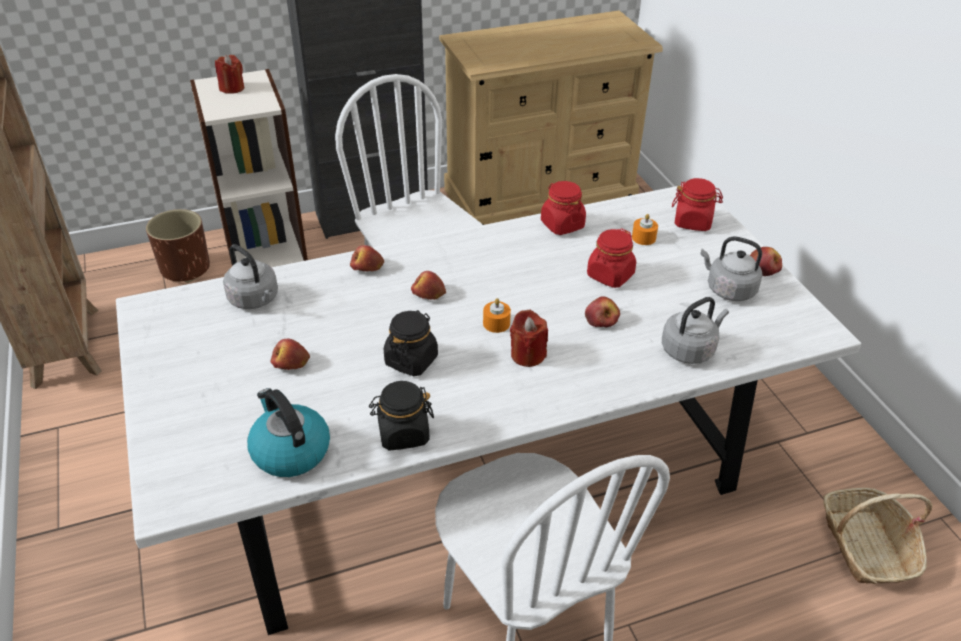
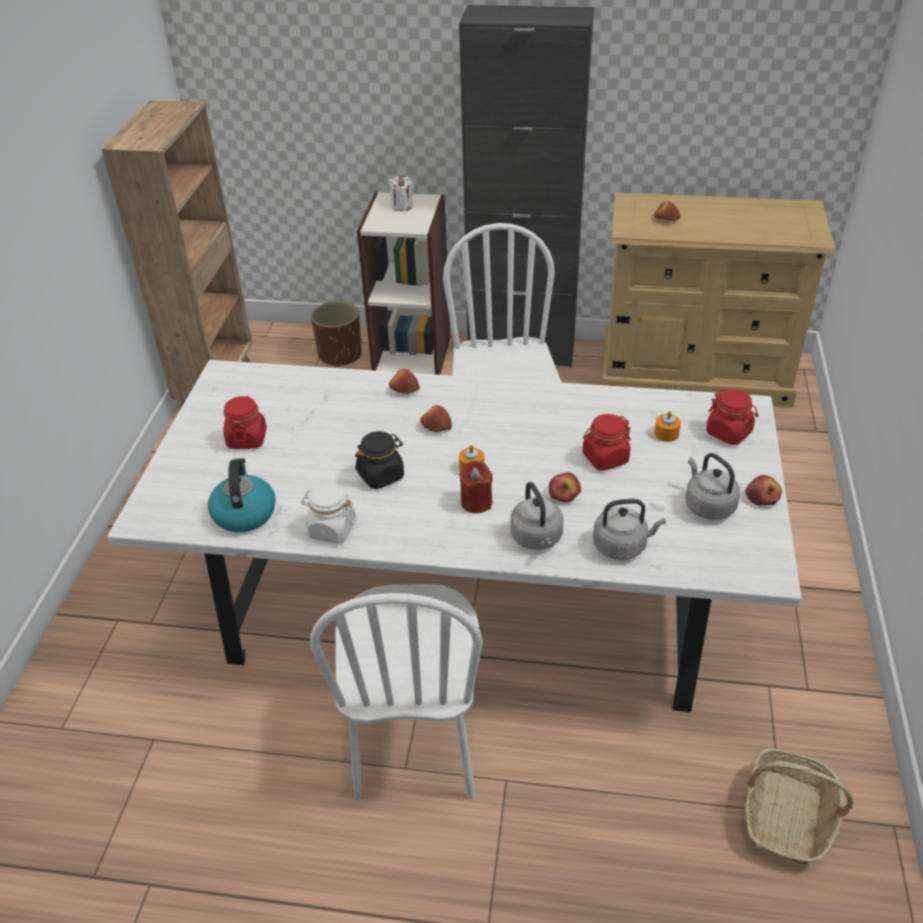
camera: 30 degrees right, 0 degrees up
red candle [215,55,244,94] -> white candle [389,176,414,211]
grey kettle [223,244,278,309] -> grey kettle moved to [510,482,564,550]
apple [271,339,310,370] -> apple moved to [654,201,680,221]
black jar [369,381,434,451] -> white jar [301,483,357,543]
red jar [541,181,586,235] -> red jar moved to [223,396,267,449]

